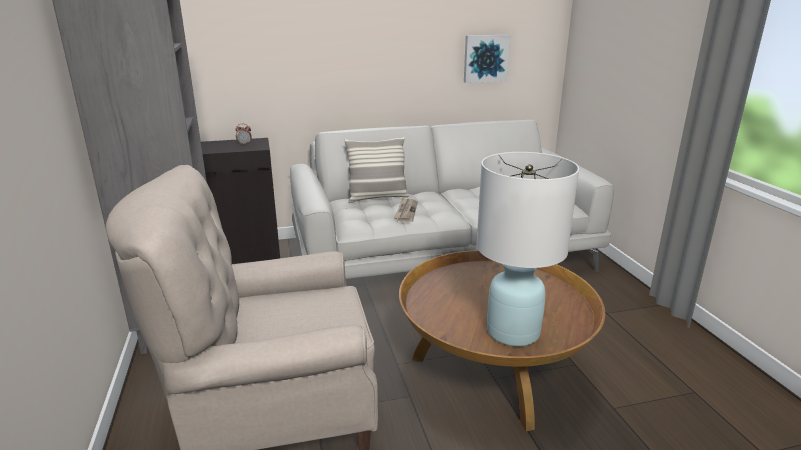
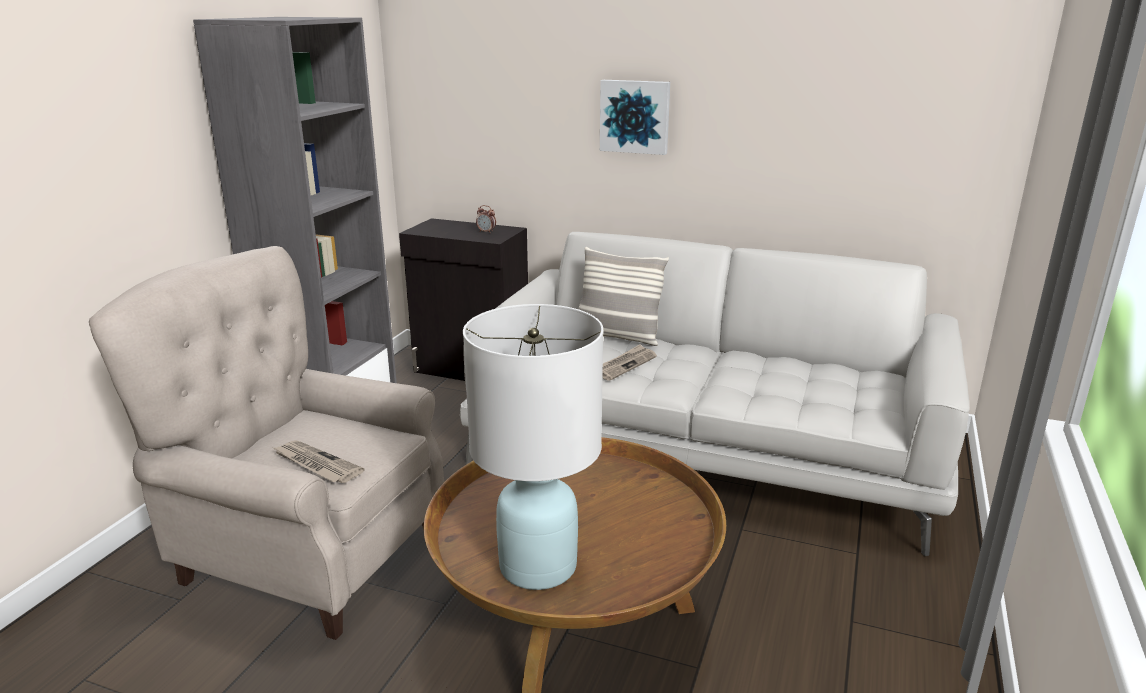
camera: 35 degrees right, 0 degrees up
picture [464,35,510,83] -> picture moved to [600,80,670,155]
none -> newspaper [273,440,364,483]

